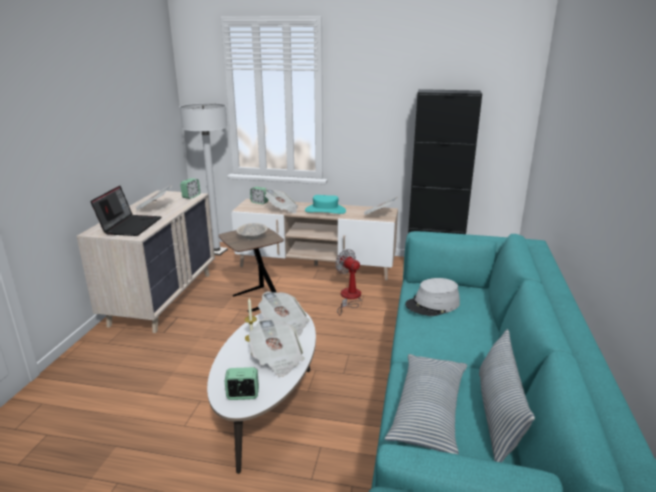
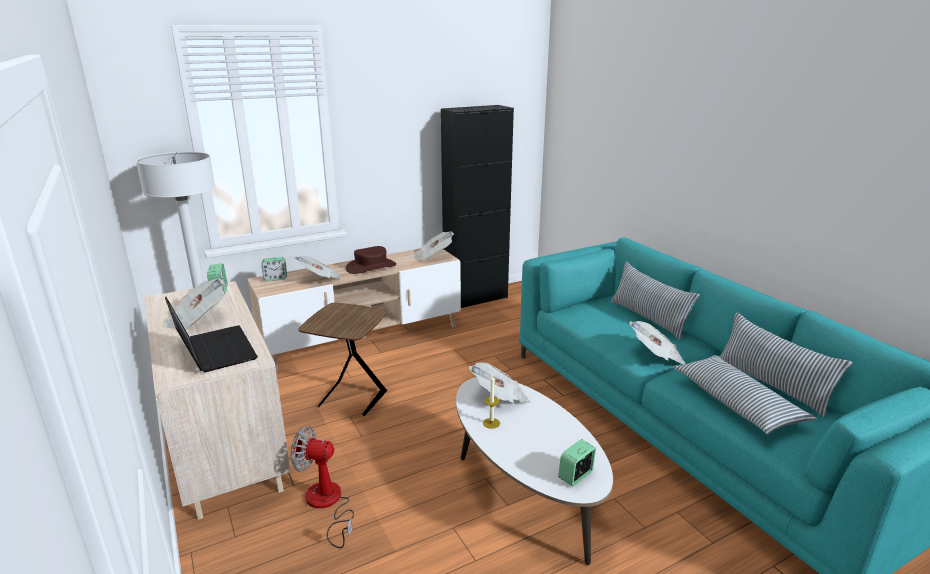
camera: 40 degrees left, 0 degrees up
beige bowl [236,223,268,240] -> none
newspaper [249,318,305,377] -> newspaper moved to [629,321,685,364]
turquoise hat [305,195,346,214] -> brown hat [345,246,396,274]
fan [335,249,362,315] -> fan moved to [290,426,354,548]
grey hat [405,278,460,316] -> none
none -> pillow [611,262,700,340]

